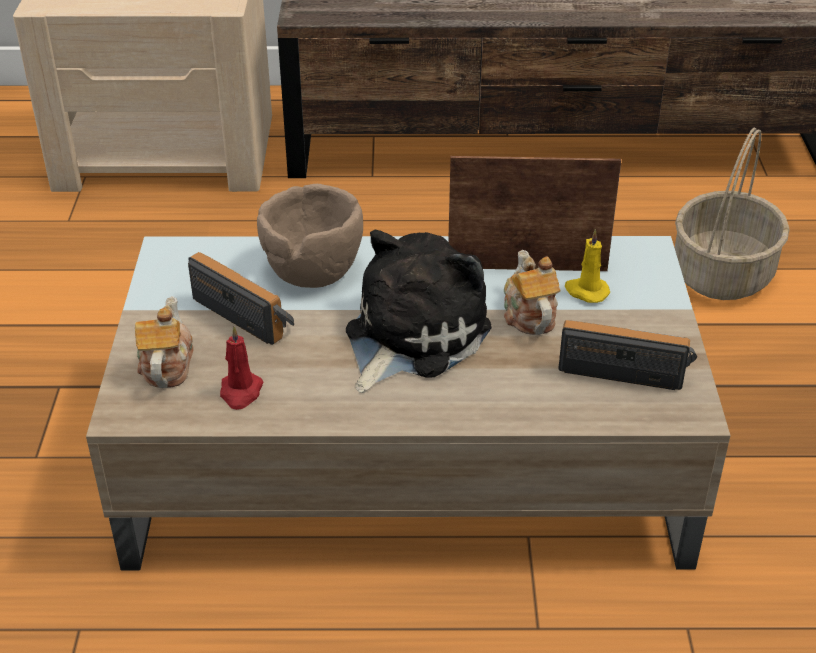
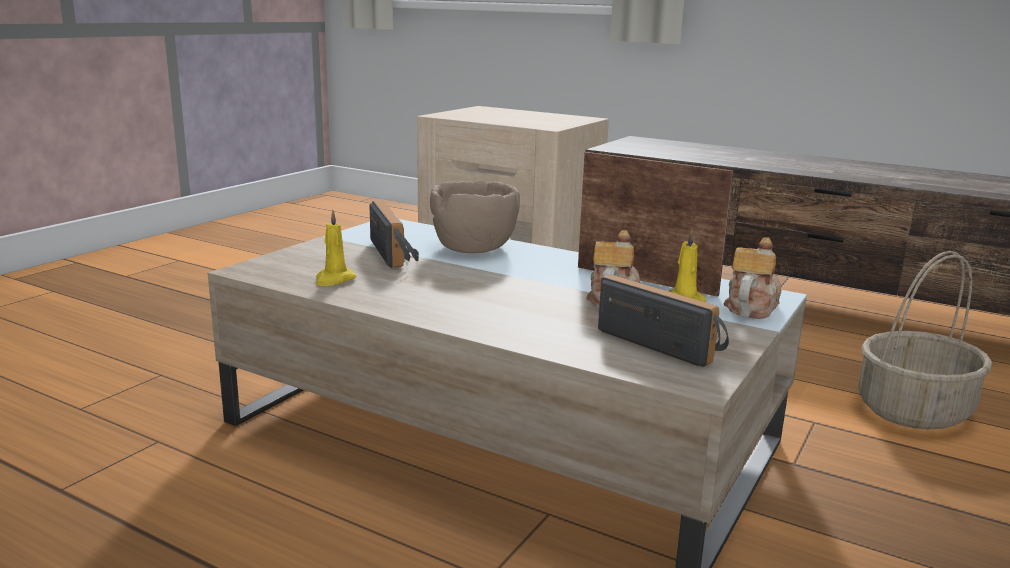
camera: 30 degrees right, 20 degrees down
teapot [135,297,194,388] -> teapot moved to [724,237,781,319]
red candle [220,326,264,410] -> yellow candle [316,209,356,286]
plush toy [346,230,492,393] -> none

